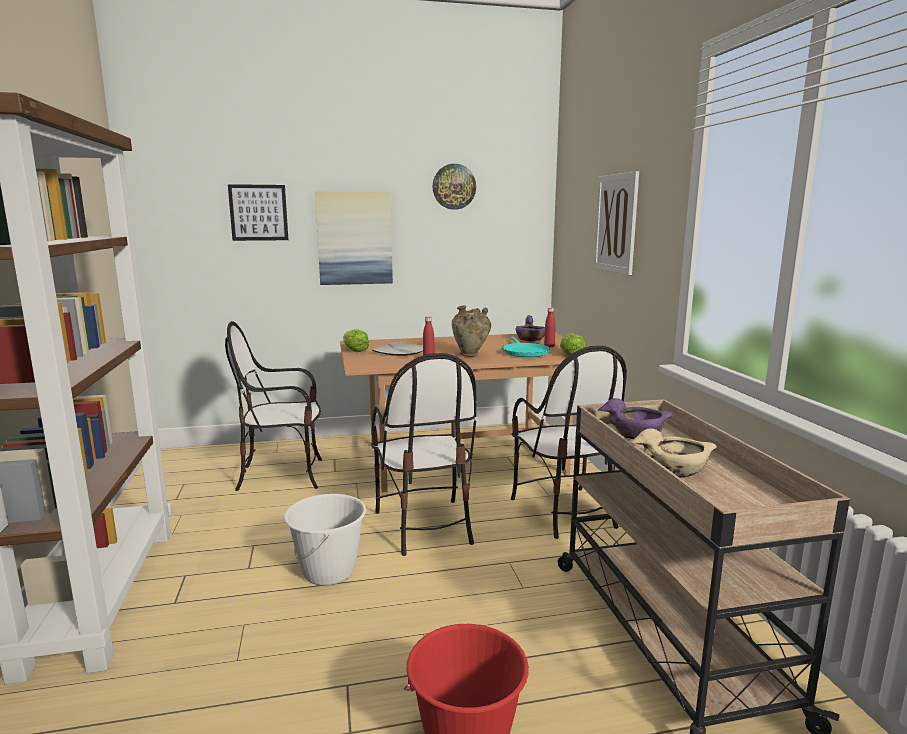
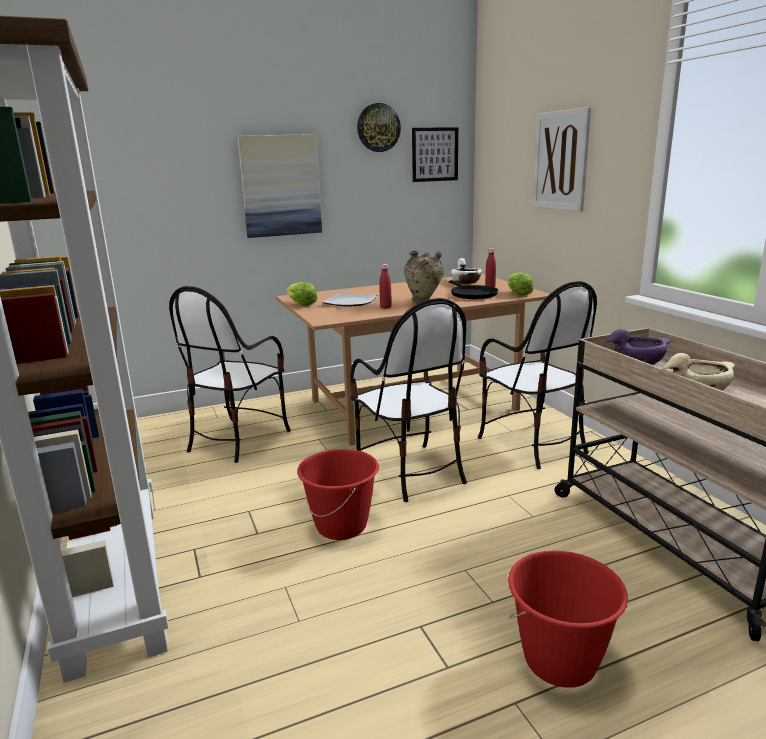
camera: 10 degrees left, 5 degrees up
chair [225,321,322,491] -> chair turned 45 degrees counterclockwise [169,286,291,463]
picture [228,184,288,241] -> picture moved to [412,127,458,182]
white bucket [284,494,366,586] -> red bucket [297,449,379,540]
turquoise frying pan [502,337,550,357] -> black frying pan [448,280,498,299]
purple bowl [515,315,545,342] -> white bowl [451,258,482,284]

